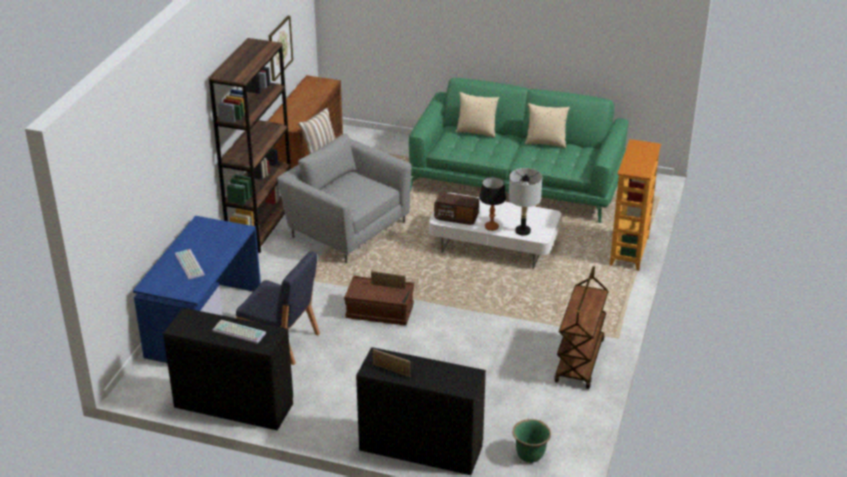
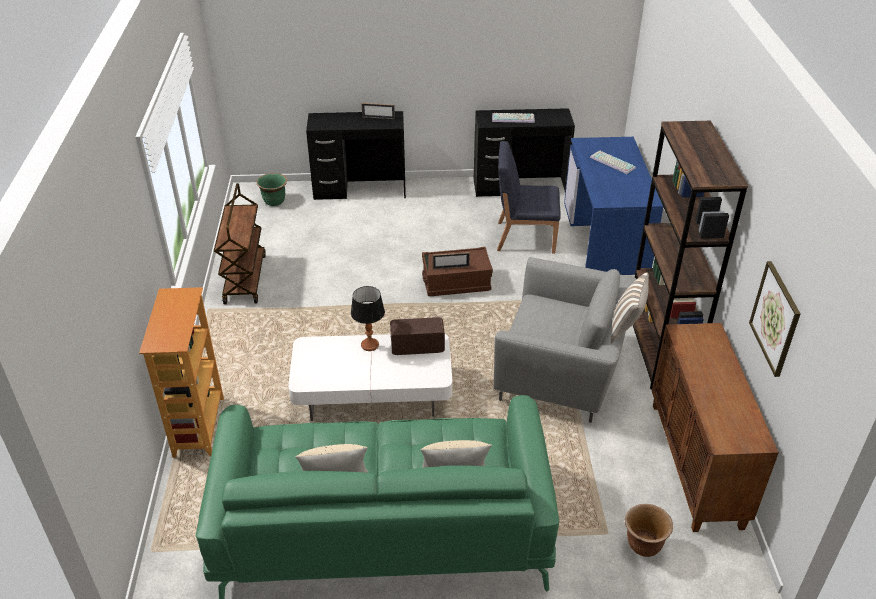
camera: 160 degrees right, 5 degrees up
grey table lamp [509,168,542,236] -> none
none -> brown planter [625,504,673,557]

